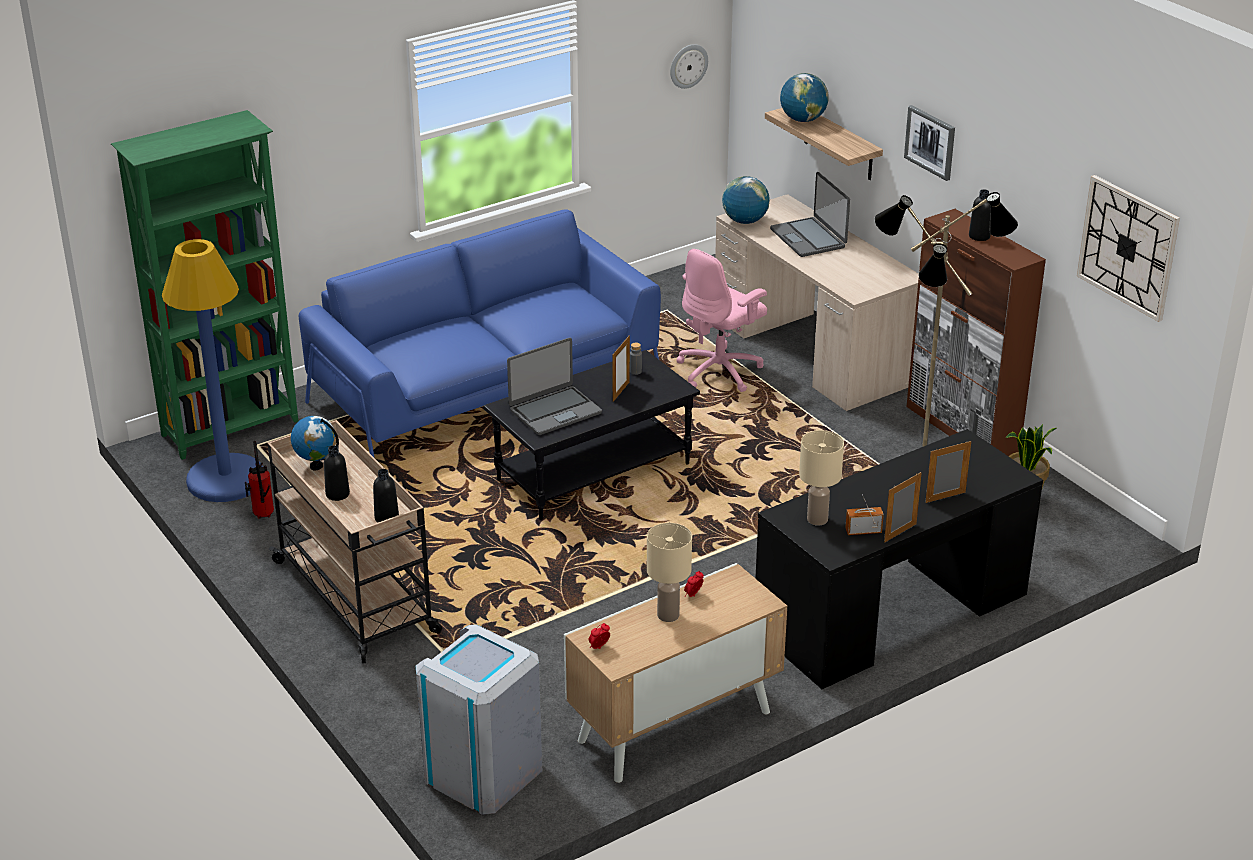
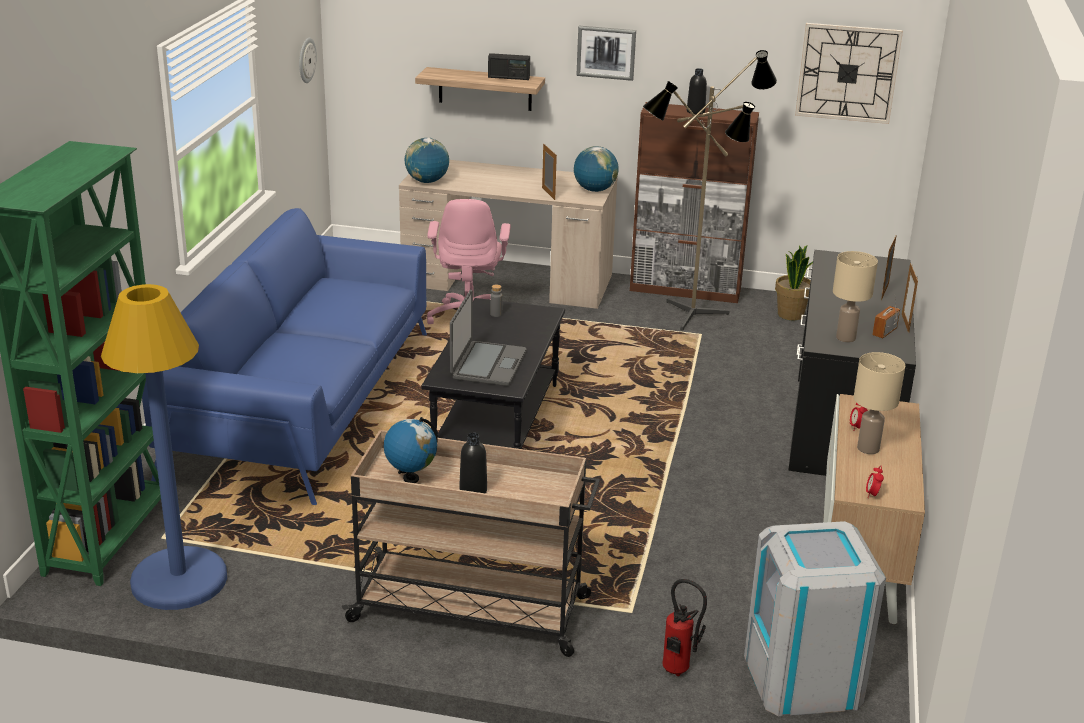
camera: 45 degrees left, 5 degrees down
fire extinguisher [245,441,274,519] -> fire extinguisher moved to [663,579,707,676]
black bottle [373,469,399,523] -> none
picture frame [612,335,630,402] -> picture frame moved to [542,144,557,200]
laptop [770,172,850,257] -> none
globe [780,73,829,122] -> globe moved to [574,146,619,192]
none -> radio [488,53,530,80]

